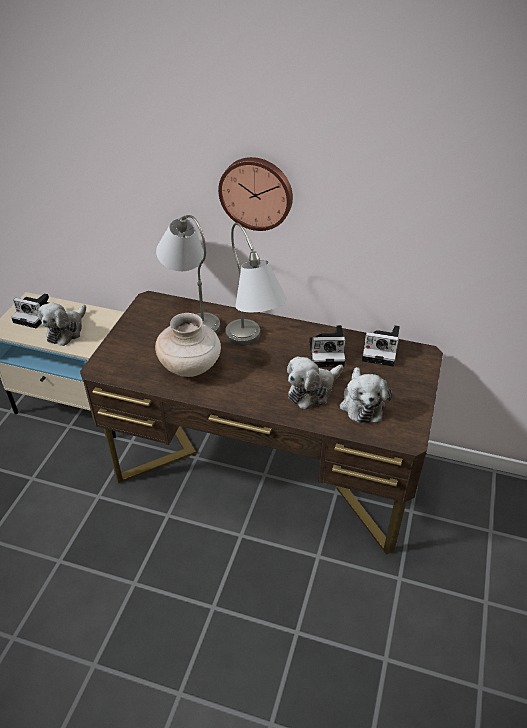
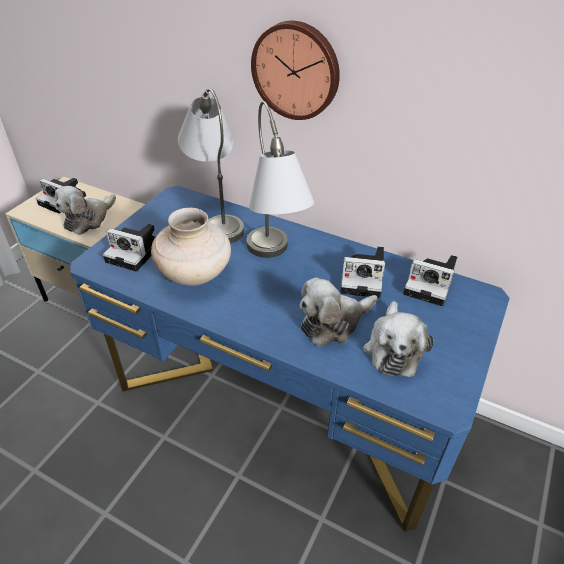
camera: 10 degrees right, 0 degrees up
brown desk [80,291,443,555] -> blue desk [70,186,510,532]
none -> camera [103,224,155,272]

